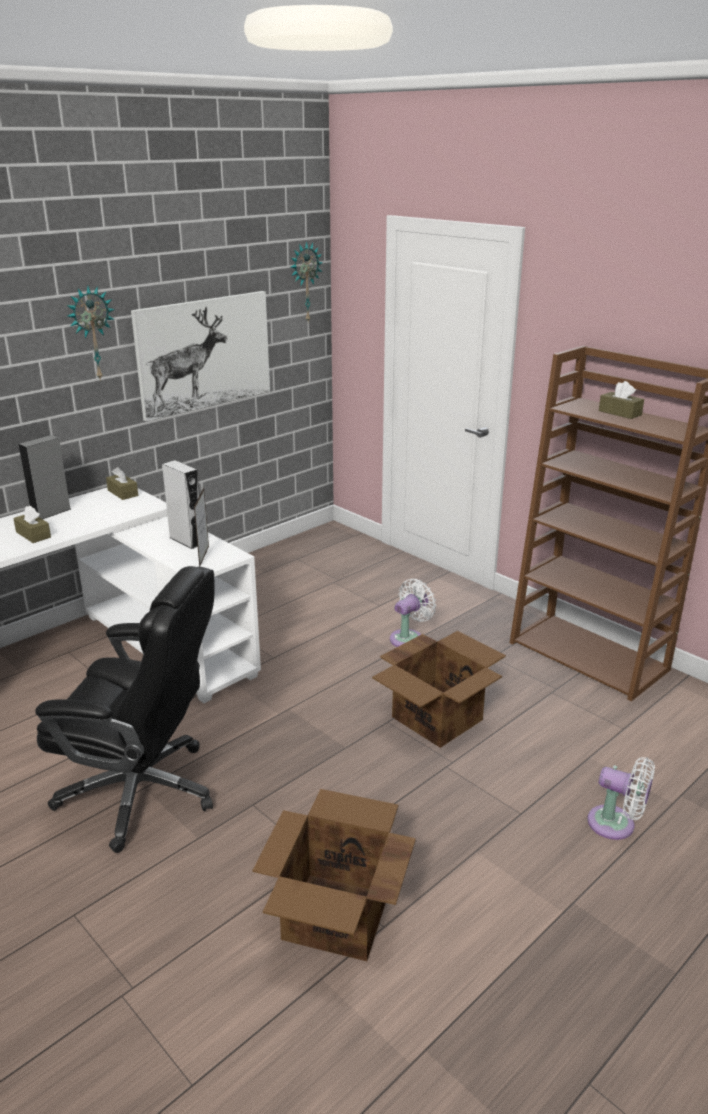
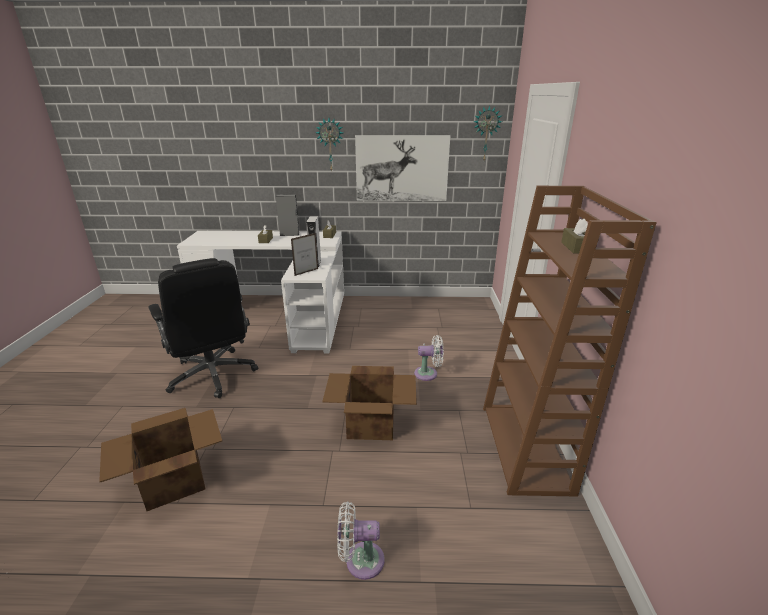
camera: 45 degrees right, 0 degrees up
white fan [587,757,655,840] -> white fan turned 105 degrees clockwise [337,502,384,580]

